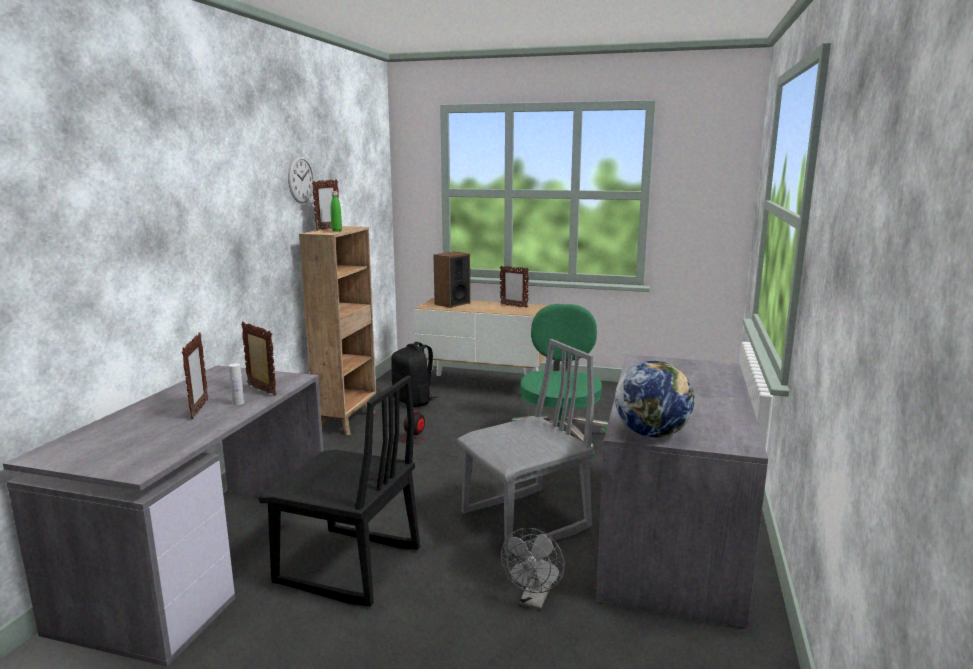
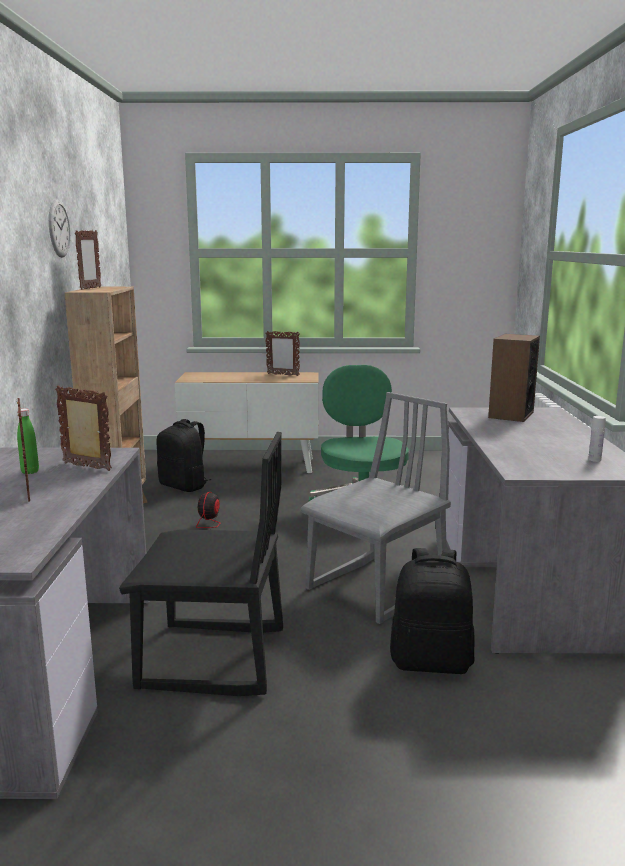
camera: 15 degrees left, 0 degrees up
white bottle [229,363,244,405] -> white bottle moved to [588,416,606,462]
green bottle [330,191,342,232] -> green bottle moved to [17,409,39,474]
speaker [434,252,470,308] -> speaker moved to [488,334,540,422]
grey fan [501,528,565,610] -> black backpack [390,548,475,674]
globe [615,361,695,438] -> none

